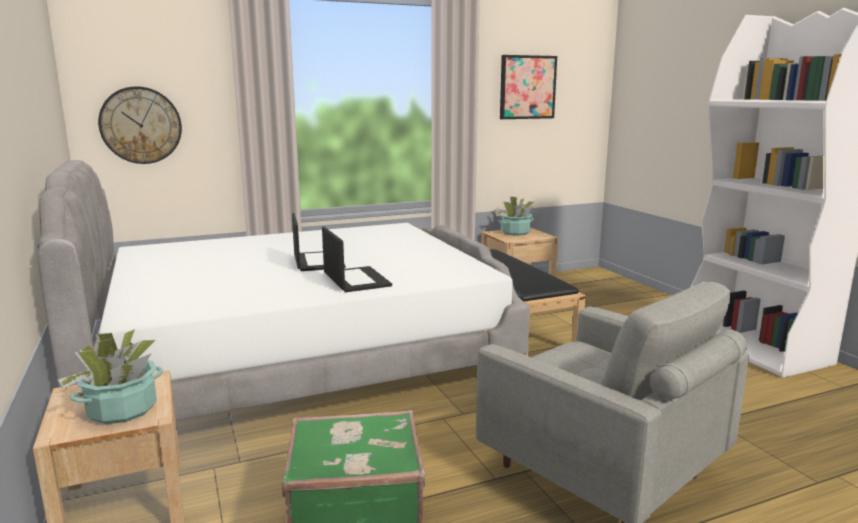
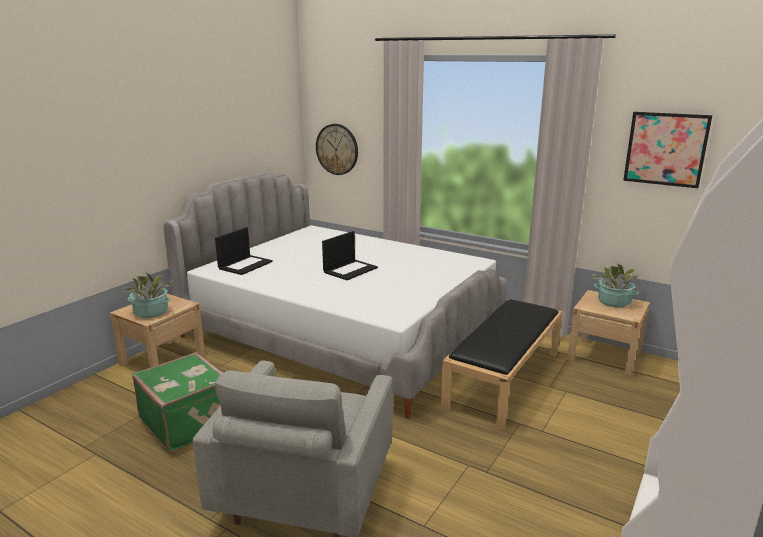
camera: 55 degrees right, 5 degrees up
laptop [322,227,392,292] -> laptop moved to [215,227,273,275]

